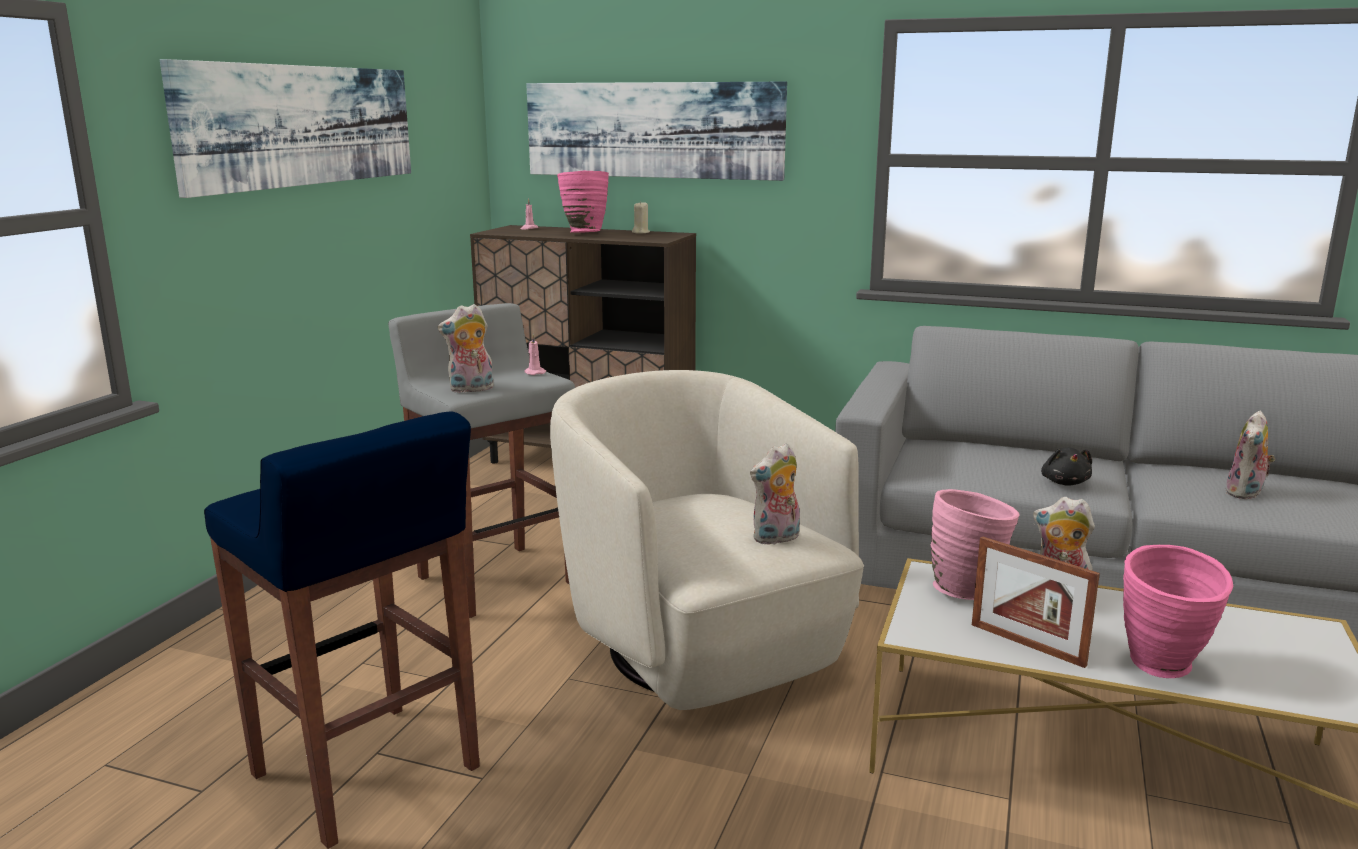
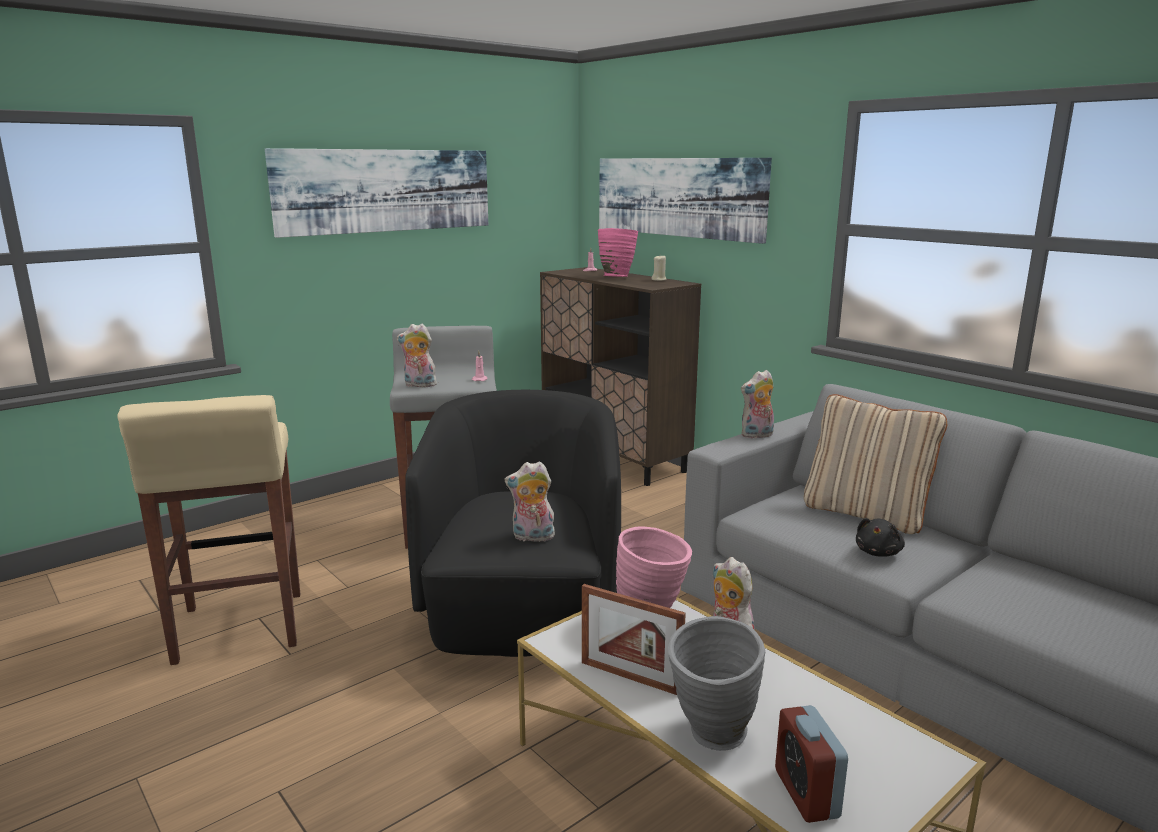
camera: 30 degrees right, 0 degrees up
blue stool [204,412,480,849] -> beige stool [117,395,300,665]
beige armchair [550,370,864,710] -> black armchair [405,390,621,657]
picture frame [972,536,1100,668] -> picture frame turned 45 degrees counterclockwise [582,584,686,695]
pink vase [1123,545,1233,678] -> grey vase [668,616,765,751]
plush toy [1225,411,1275,499] -> plush toy moved to [741,370,774,439]
none -> alarm clock [775,705,848,823]
none -> beige pillow [804,394,947,534]

